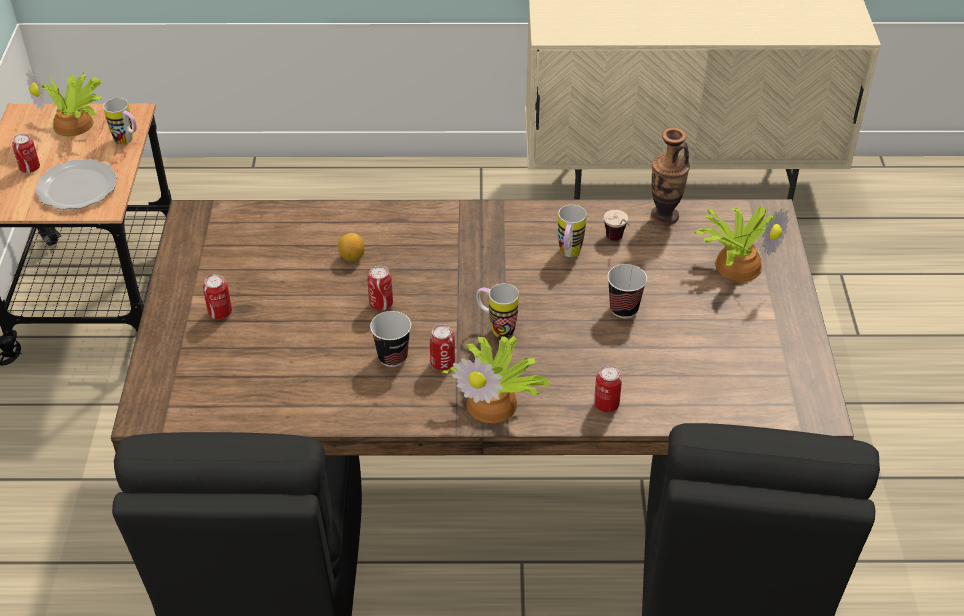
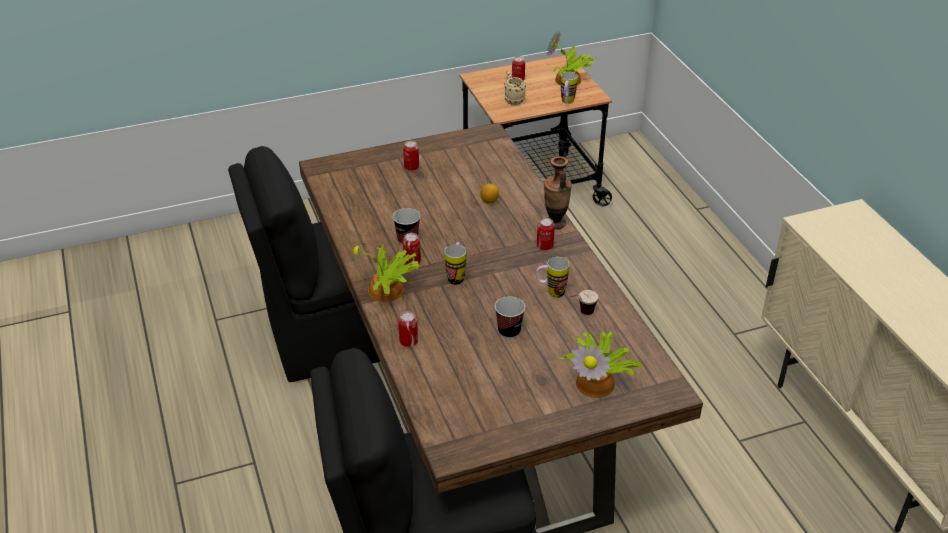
camera: 70 degrees right, 5 degrees down
plate [35,159,117,210] -> beige mug [504,71,526,105]
can [367,266,393,310] -> can moved to [537,218,555,250]
vase [651,127,690,225] -> vase moved to [544,156,572,230]

